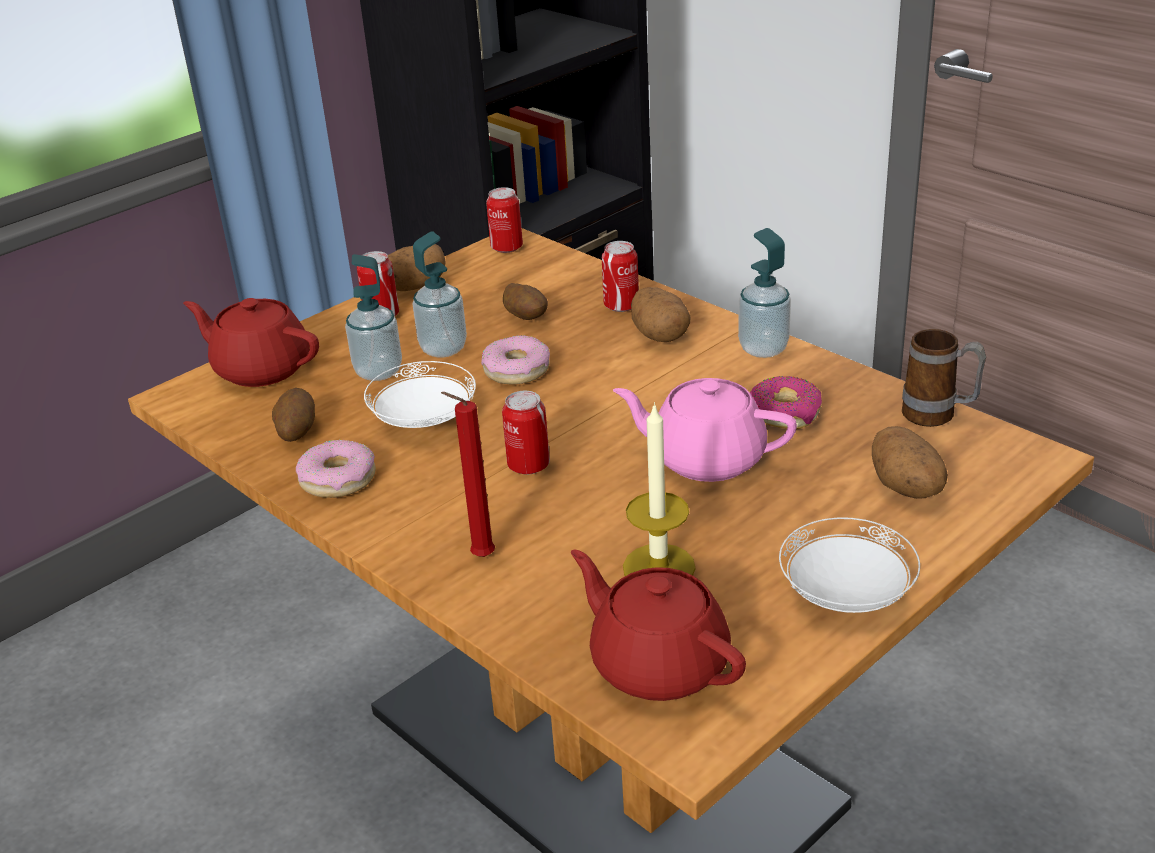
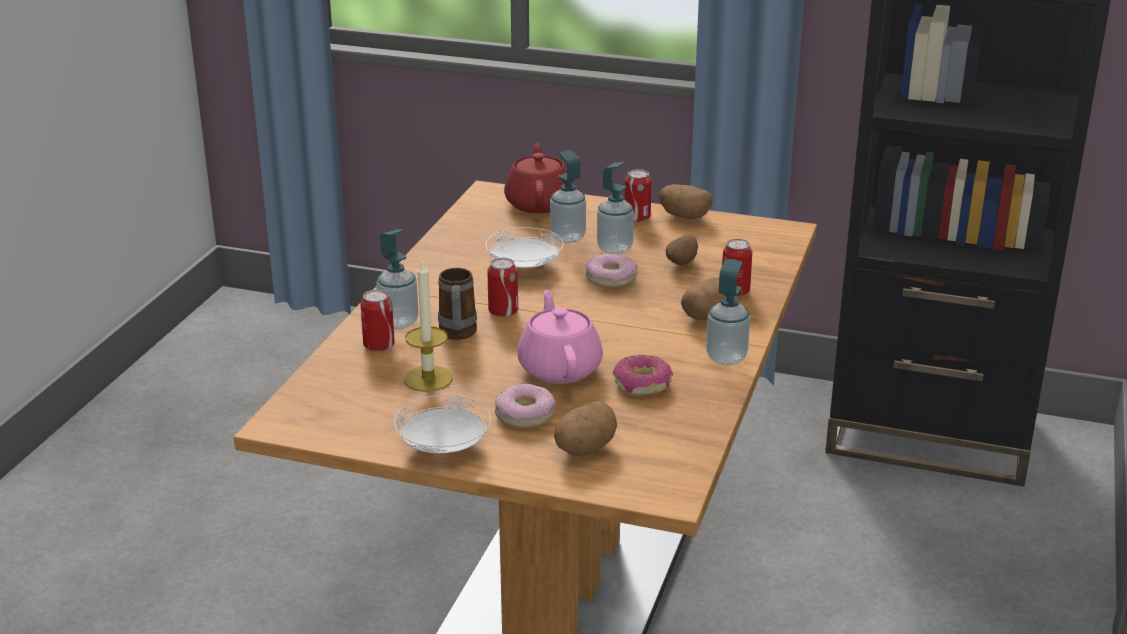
camera: 60 degrees right, 5 degrees down
potato [272,388,315,442] -> none
donut [296,440,376,498] -> donut moved to [495,383,556,428]
red candle [441,392,495,557] -> soap dispenser [376,229,418,329]
can [486,187,523,253] -> can moved to [361,290,395,352]
red teapot [571,549,746,701] -> none
mug [902,329,986,427] -> mug moved to [438,268,477,340]

